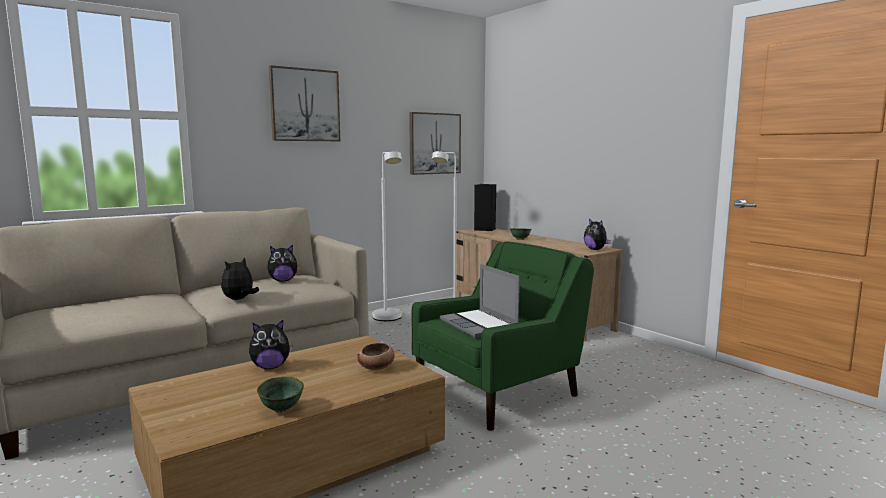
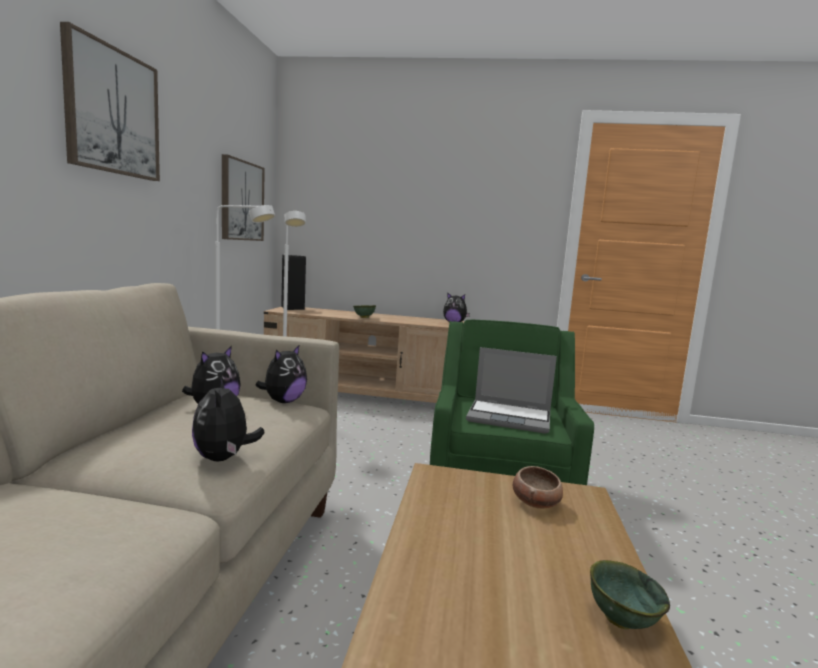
camera: 45 degrees left, 0 degrees up
plush toy [249,320,292,369] -> plush toy moved to [255,344,307,403]

